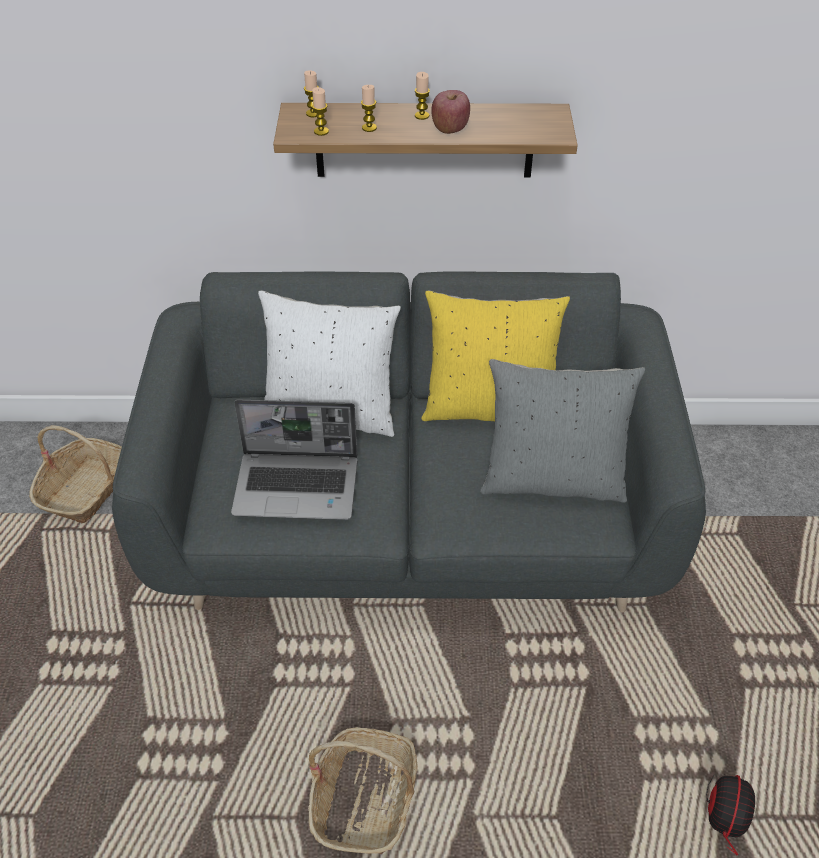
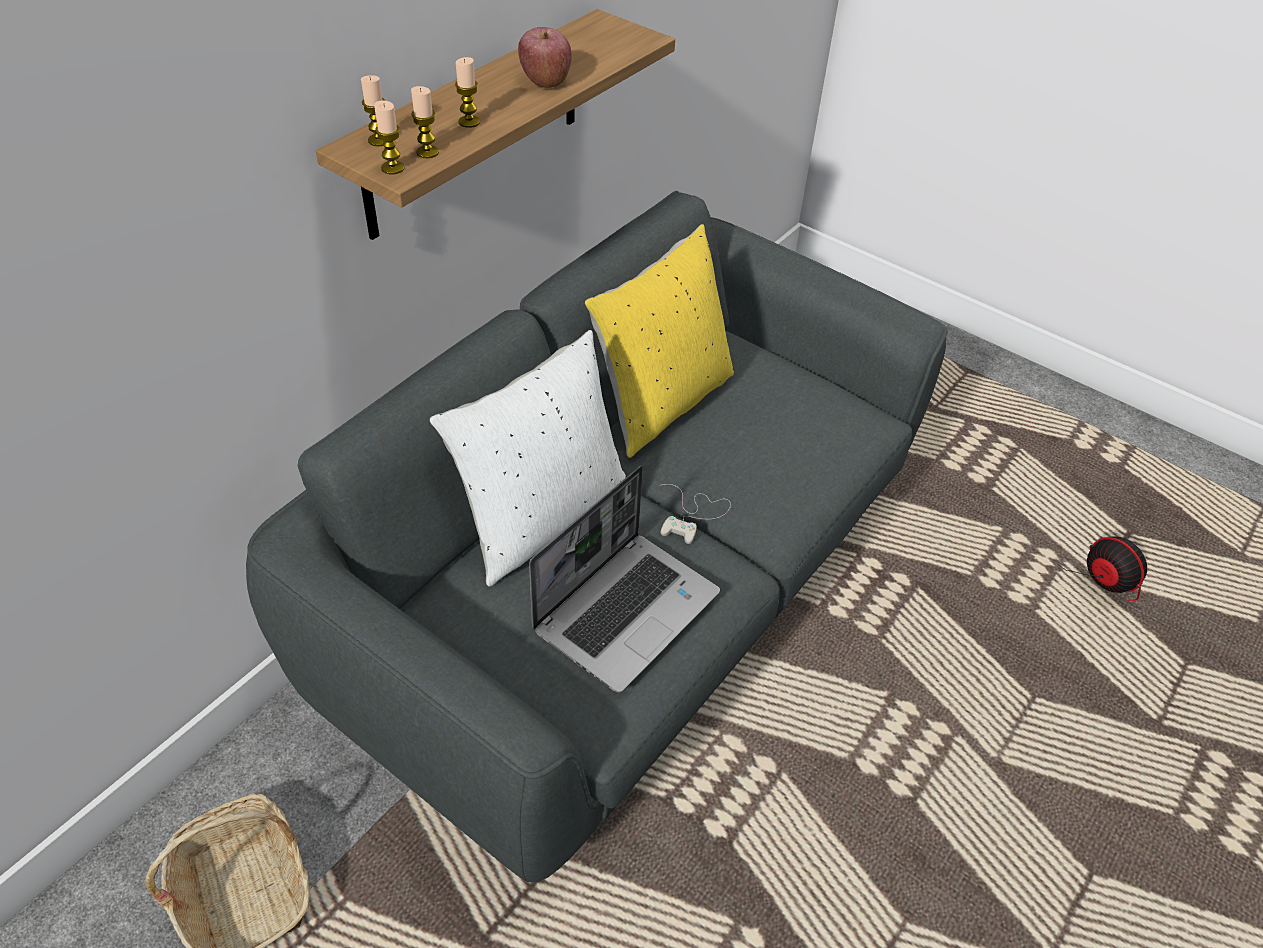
camera: 55 degrees left, 0 degrees up
basket [308,727,418,854] -> none
candle [415,72,430,120] -> candle moved to [374,100,404,174]
grey pillow [480,359,645,503] -> none
none -> white game controller [659,484,731,544]

